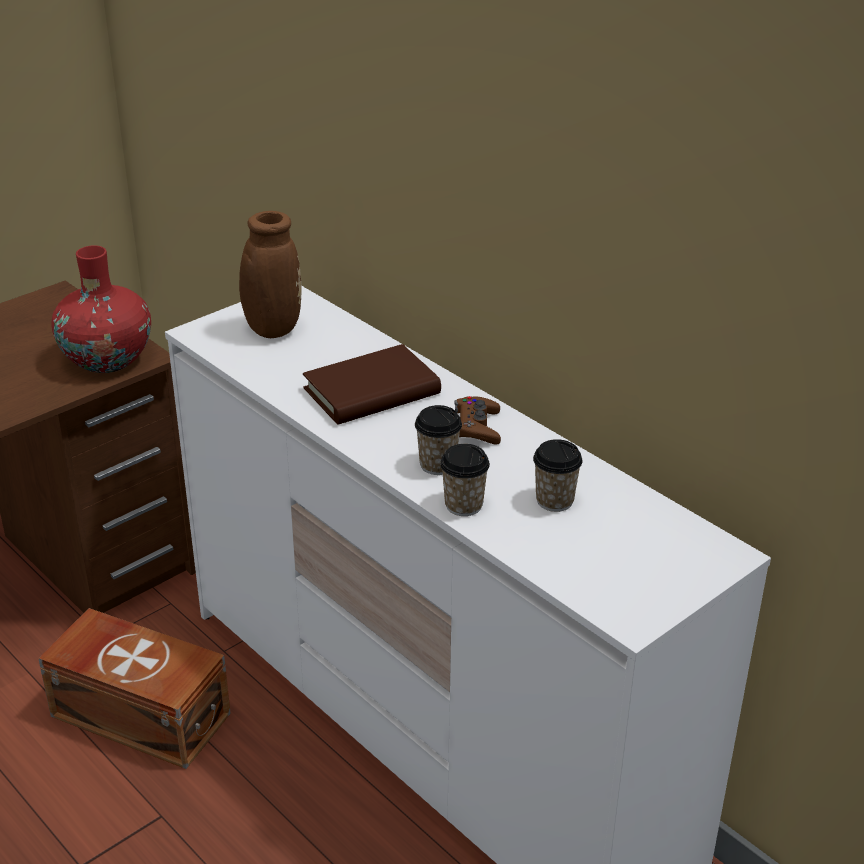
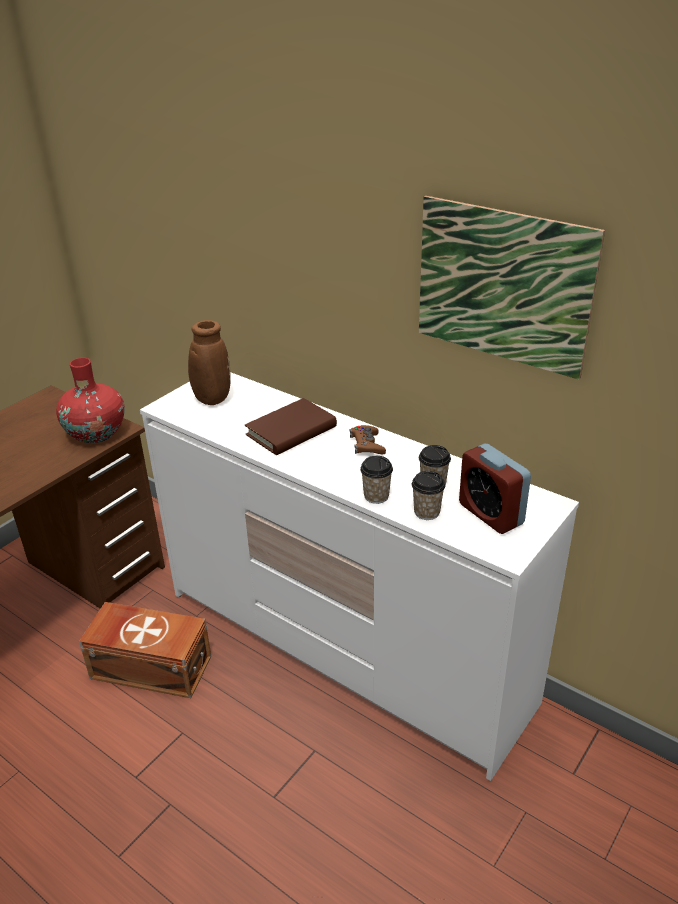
camera: 10 degrees left, 0 degrees up
cup [415,405,462,475] -> cup moved to [412,471,445,520]
none -> picture [419,196,605,380]
none -> alarm clock [459,443,531,534]

